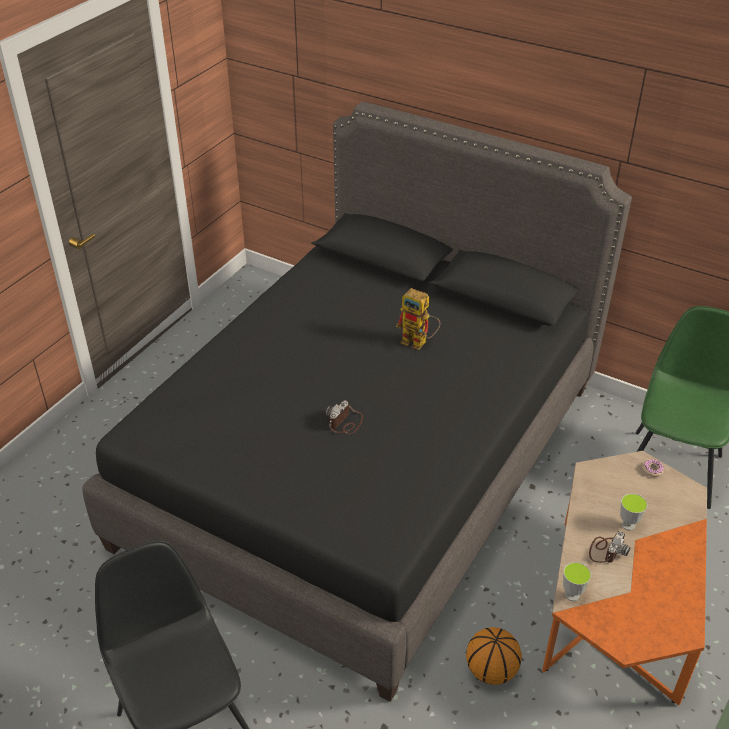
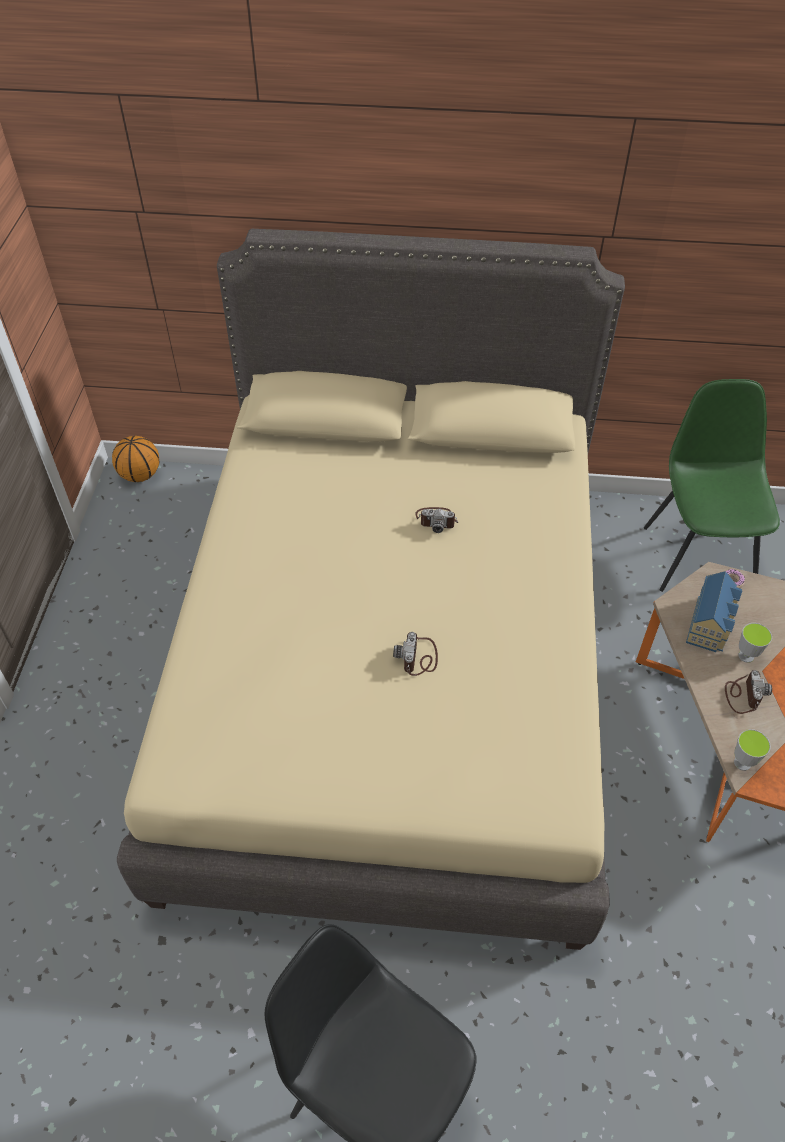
camera: 25 degrees left, 10 degrees up
black bed [82,102,632,702] -> beige bed [117,229,625,950]
toy robot [396,288,440,350] -> camera [415,507,458,533]
basketball [466,627,522,685] -> basketball moved to [112,436,159,482]
none -> toy house [686,571,742,652]

